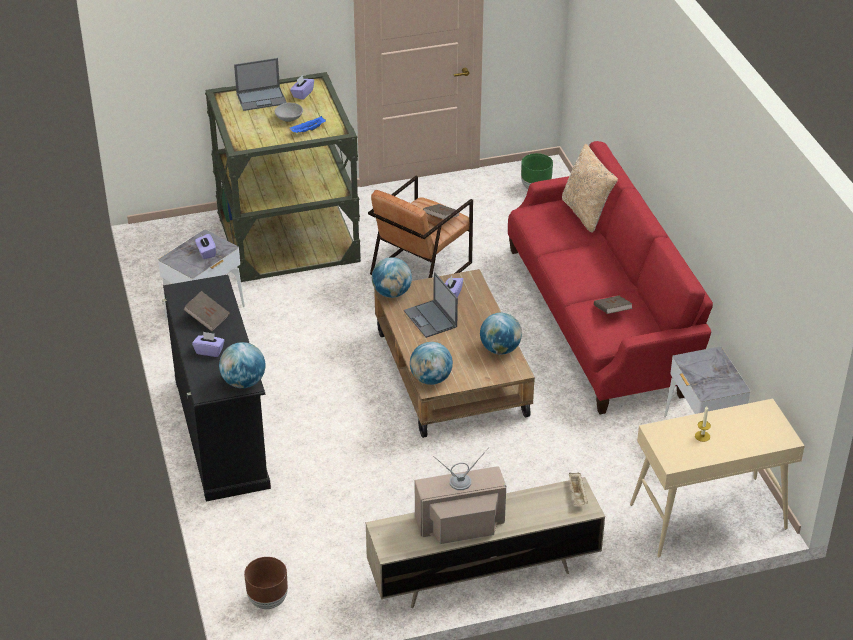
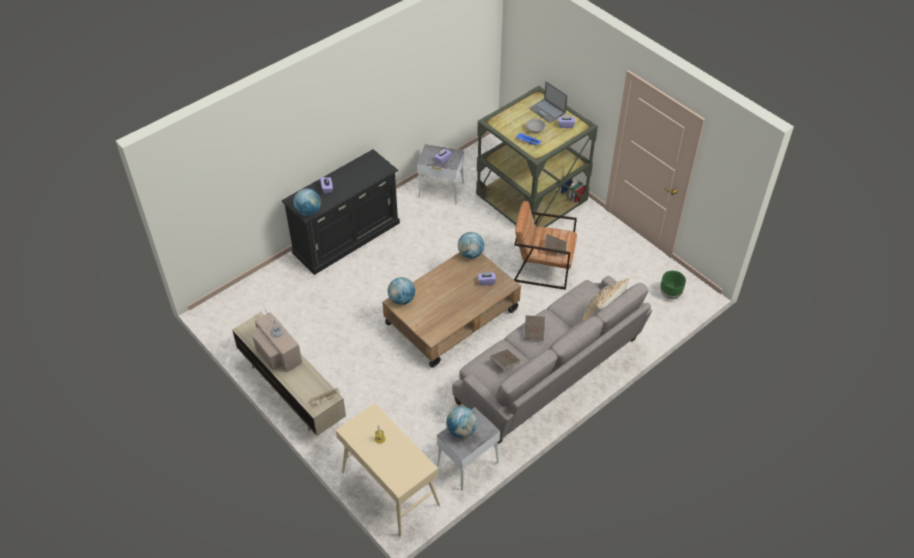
camera: 65 degrees right, 10 degrees up
brown book [183,291,230,331] -> brown book moved to [524,315,545,341]
brown planter [244,557,288,609] -> none
laptop [404,272,458,338] -> none
globe [480,313,522,355] -> globe moved to [446,407,478,438]
red sofa [508,141,713,414] -> grey sofa [452,276,652,444]

